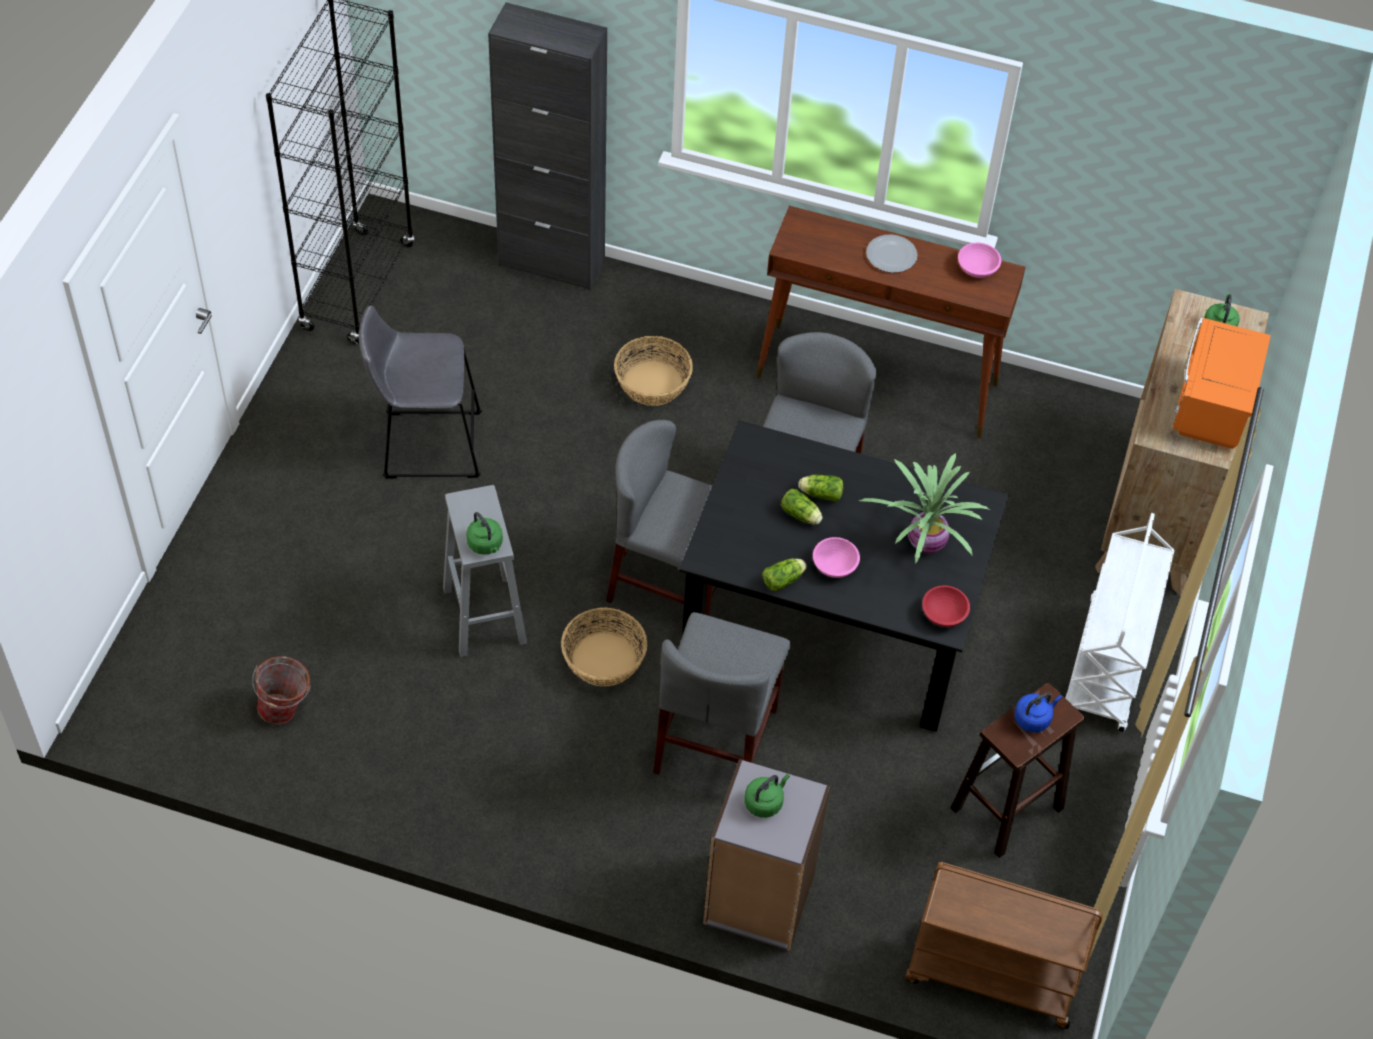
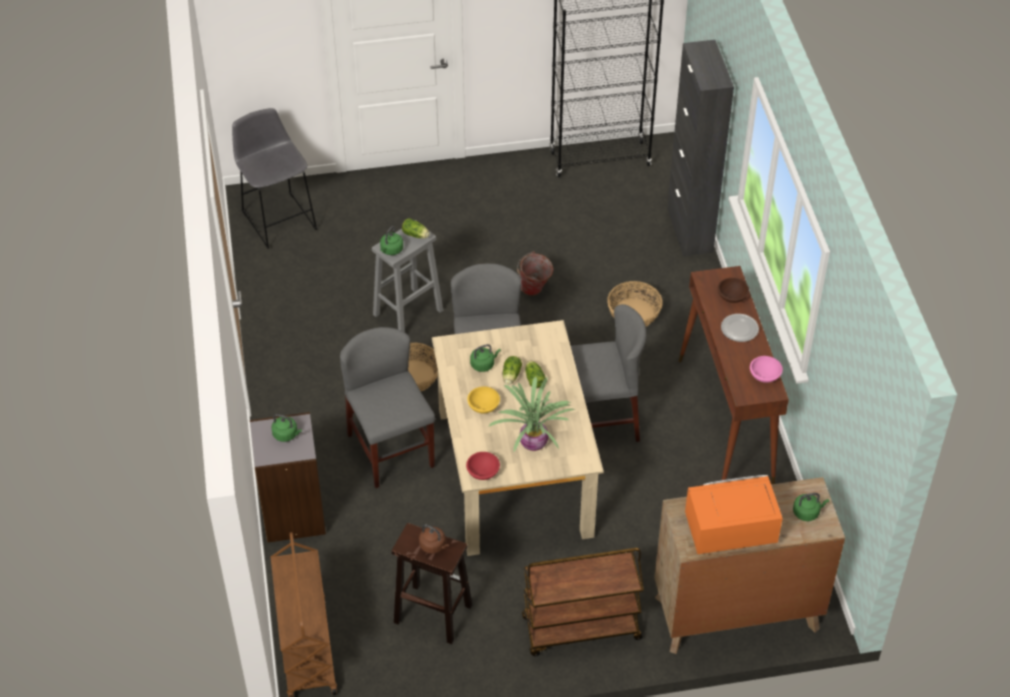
camera: 65 degrees right, 5 degrees down
bucket [252,656,311,725] -> bucket moved to [517,252,553,296]
grey stool [358,305,482,478] -> grey stool moved to [232,108,317,249]
grey chair [653,612,791,775] -> grey chair turned 75 degrees clockwise [340,327,435,488]
black dining table [679,420,1009,732] -> beige dining table [432,320,604,556]
lettuce [762,559,807,591] -> lettuce moved to [402,218,430,238]
pink bowl [813,537,860,578] -> yellow bowl [467,387,500,413]
blue kettle [1014,692,1062,733] -> brown kettle [419,524,449,554]
white cart [1065,513,1175,732] -> brown cart [522,548,644,656]
none -> green kettle [470,344,501,372]
none -> brown bowl [718,278,749,303]

